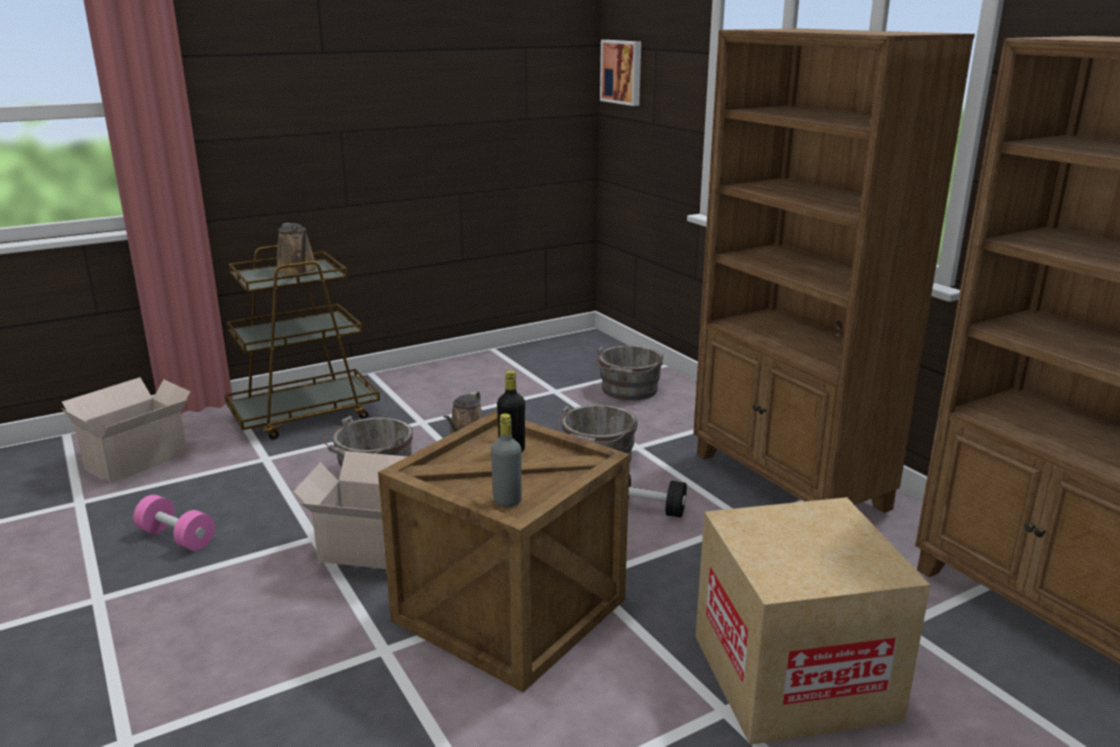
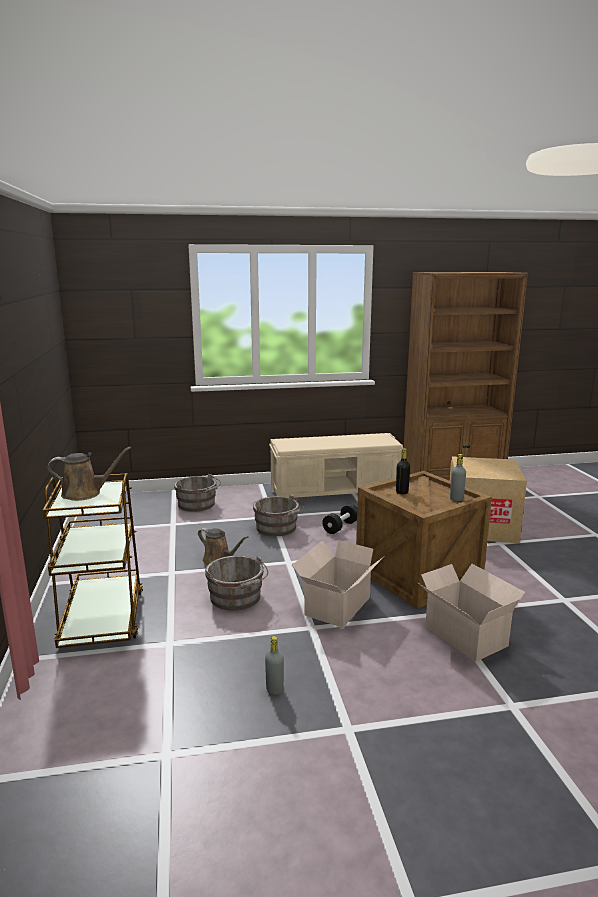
camera: 70 degrees left, 5 degrees down
cardboard box [61,377,191,483] -> cardboard box moved to [418,564,525,662]
pink dumbbell [133,495,215,551] -> grey bottle [265,636,284,695]
picture [600,40,641,106] -> none
brown bookcase [693,29,975,513] -> beige bench [269,433,403,498]

